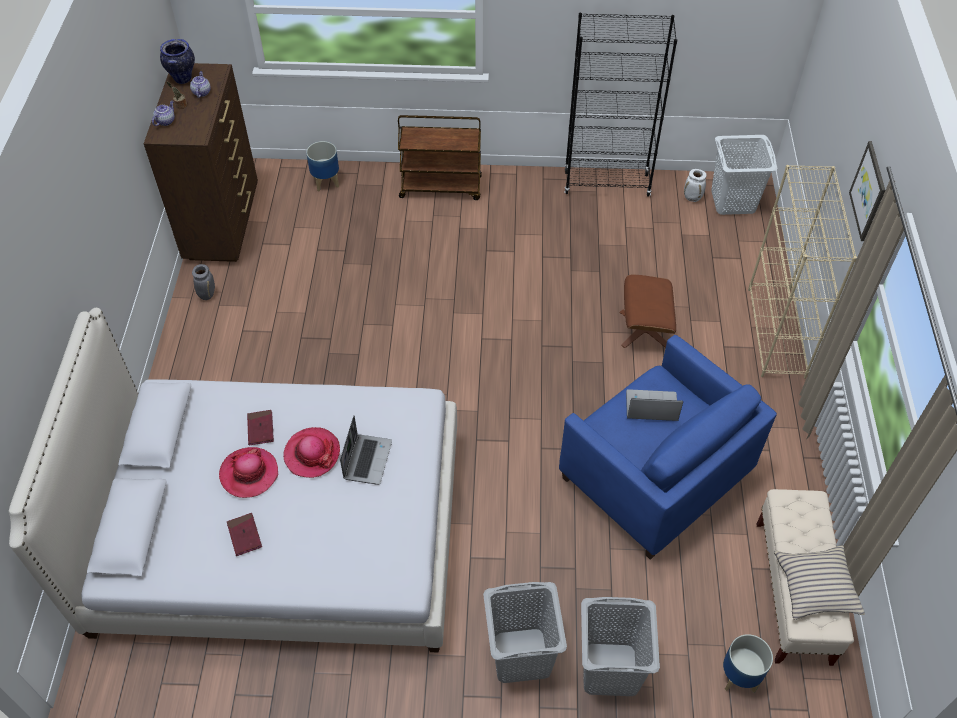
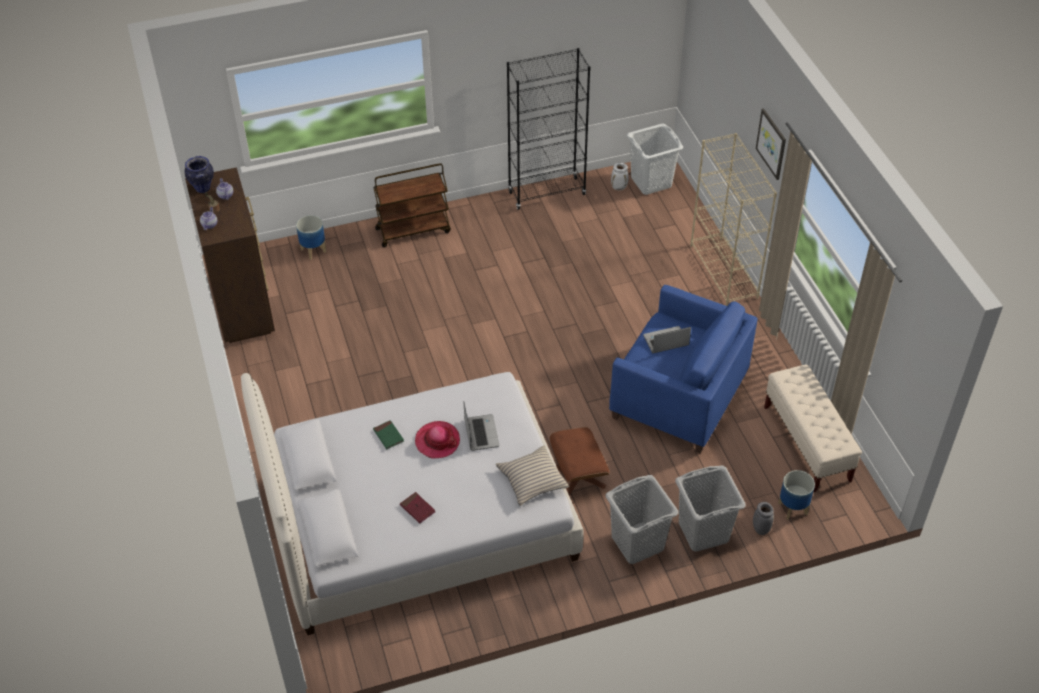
camera: 20 degrees left, 5 degrees down
grey vase [192,264,215,300] -> grey vase moved to [753,502,774,535]
hat [219,447,278,498] -> none
red book [247,410,274,445] -> green book [373,420,404,449]
brown ottoman [619,275,676,348] -> brown ottoman moved to [550,427,610,496]
beige pillow [774,545,865,620] -> beige pillow moved to [496,445,569,506]

